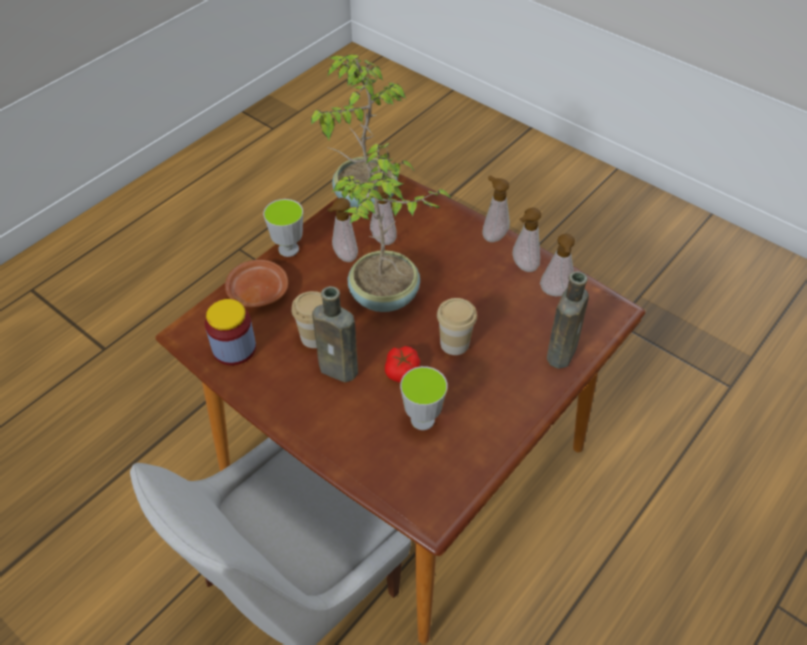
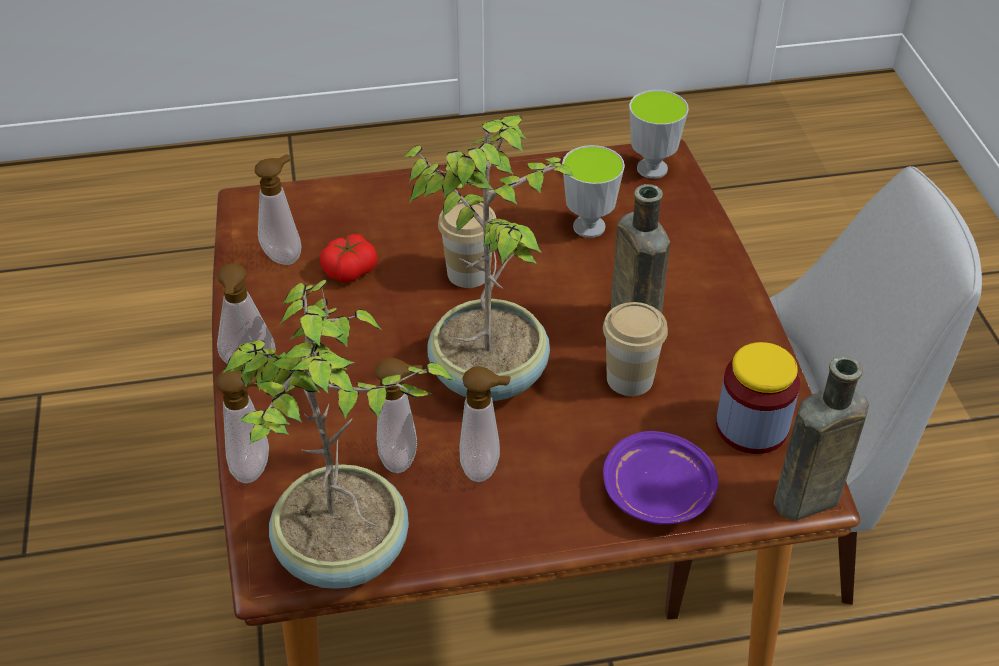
camera: 140 degrees left, 5 degrees down
brown plate [225,260,288,307] -> purple plate [603,431,718,525]
cup [263,199,303,257] -> cup moved to [629,90,689,179]
tomato [385,346,420,383] -> tomato moved to [320,234,378,283]
soap dispenser [512,207,542,272] -> soap dispenser moved to [216,370,269,483]
brown bottle [547,271,589,369] -> brown bottle moved to [774,356,869,521]

